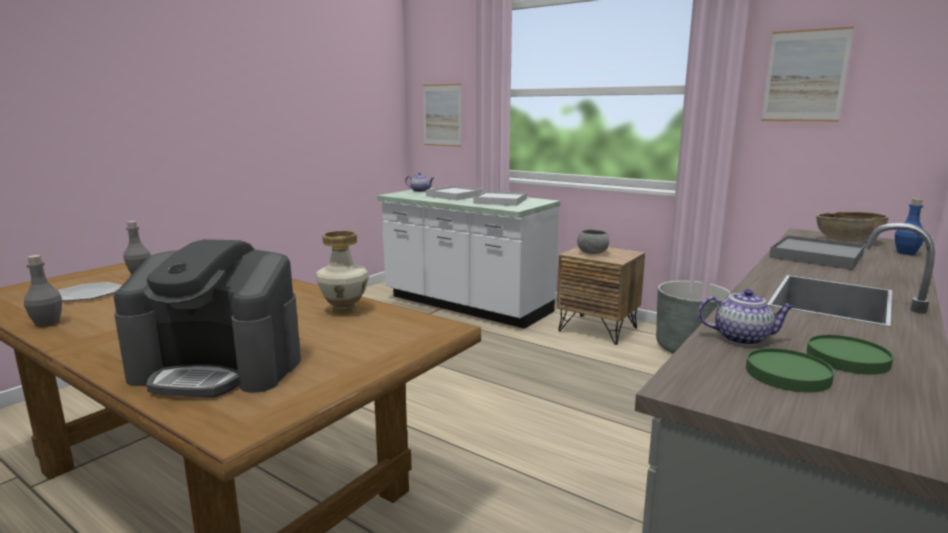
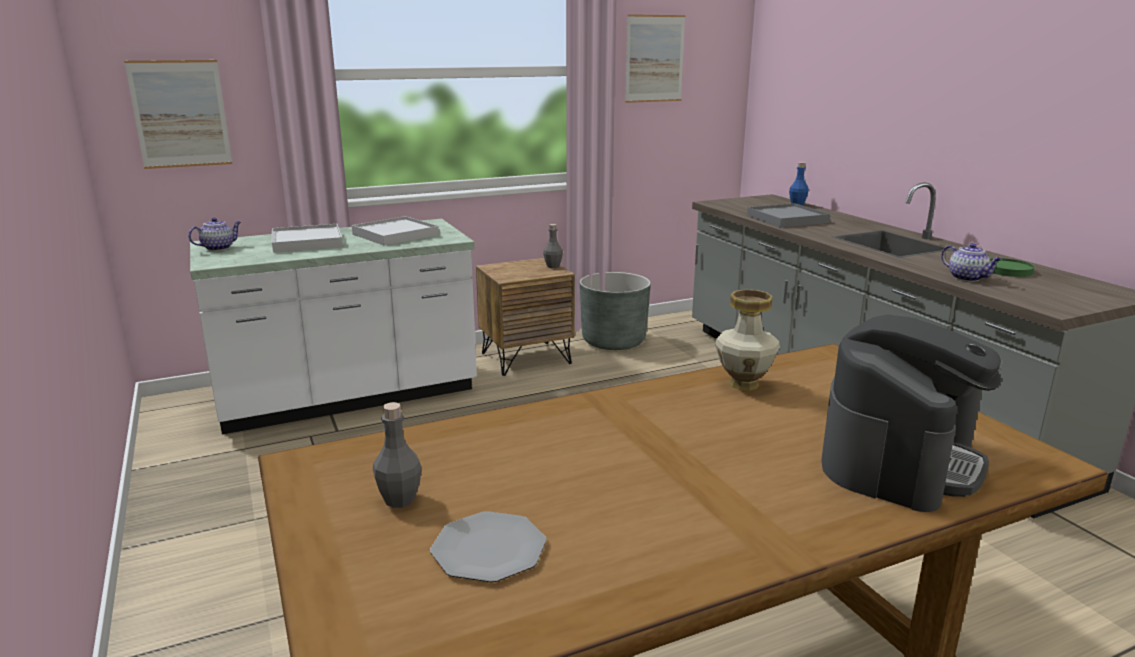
camera: 60 degrees left, 5 degrees up
grey bottle [24,255,62,327] -> grey bottle moved to [543,224,563,268]
grey bowl [577,230,609,254] -> none
teapot [698,289,795,345] -> teapot turned 105 degrees clockwise [941,243,1002,281]
green plate [746,348,834,392] -> none
brown bowl [816,212,889,242] -> none

